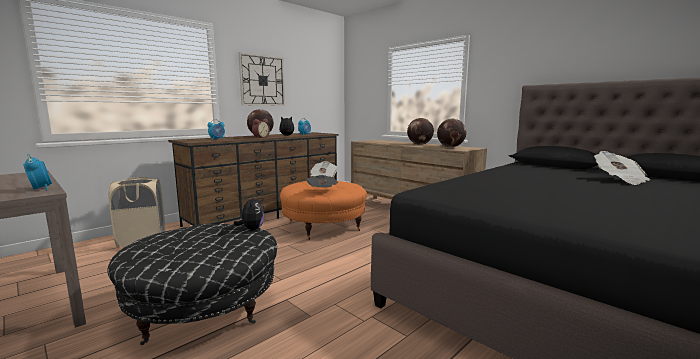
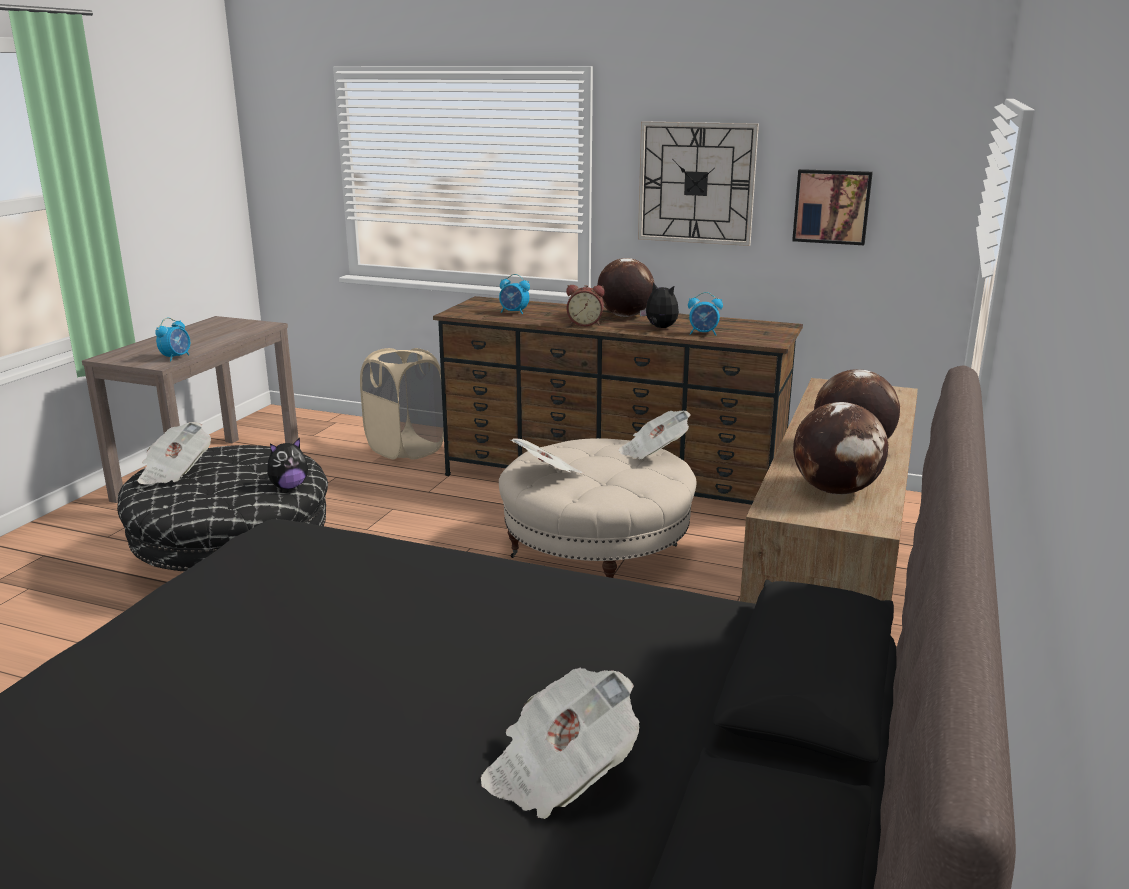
camera: 65 degrees right, 10 degrees up
orange ottoman [280,181,367,240] -> beige ottoman [499,438,697,578]
none -> newspaper [137,422,211,485]
none -> picture [792,169,873,245]

